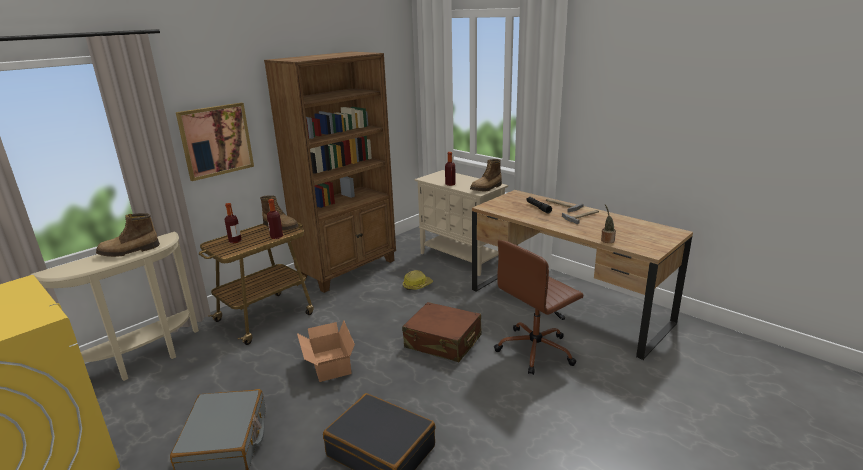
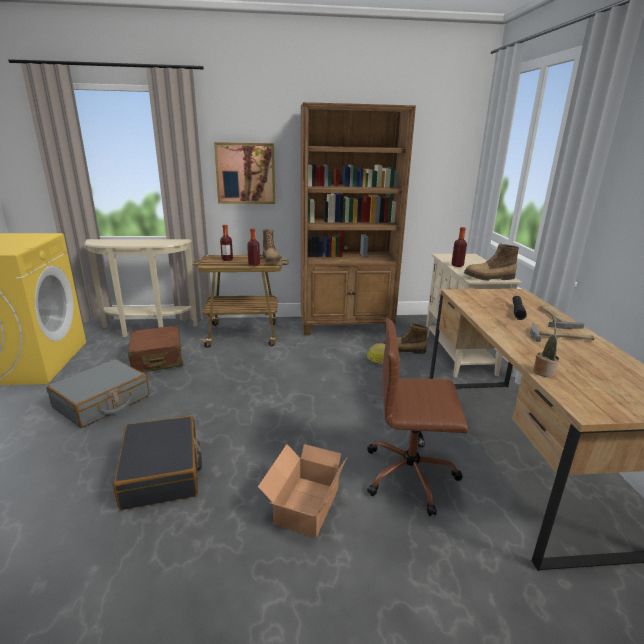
camera: 40 degrees right, 0 degrees up
boot [96,213,160,257] -> boot moved to [384,323,428,354]
cardboard box [297,320,355,382] -> cardboard box moved to [258,444,348,538]
brown suitcase [402,302,482,362] -> brown suitcase moved to [128,325,183,372]

